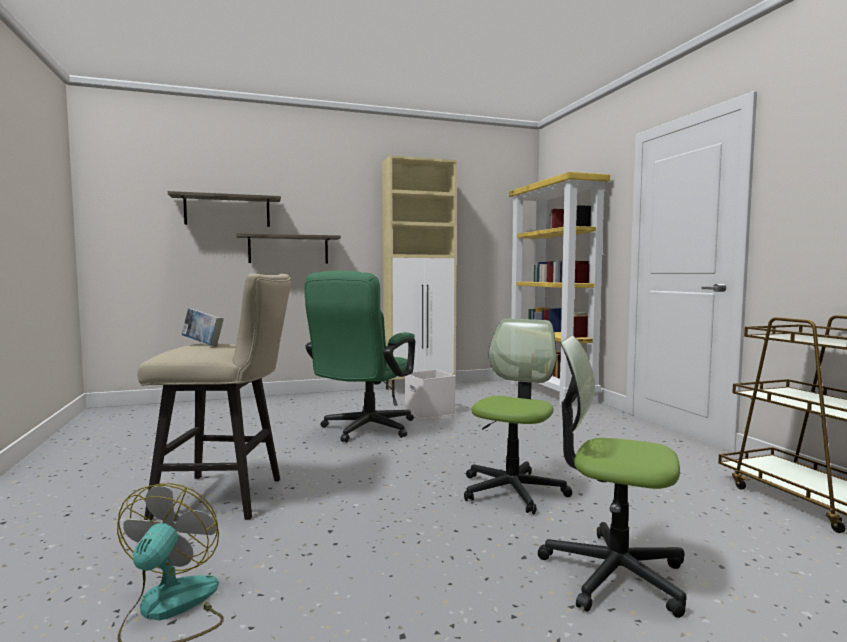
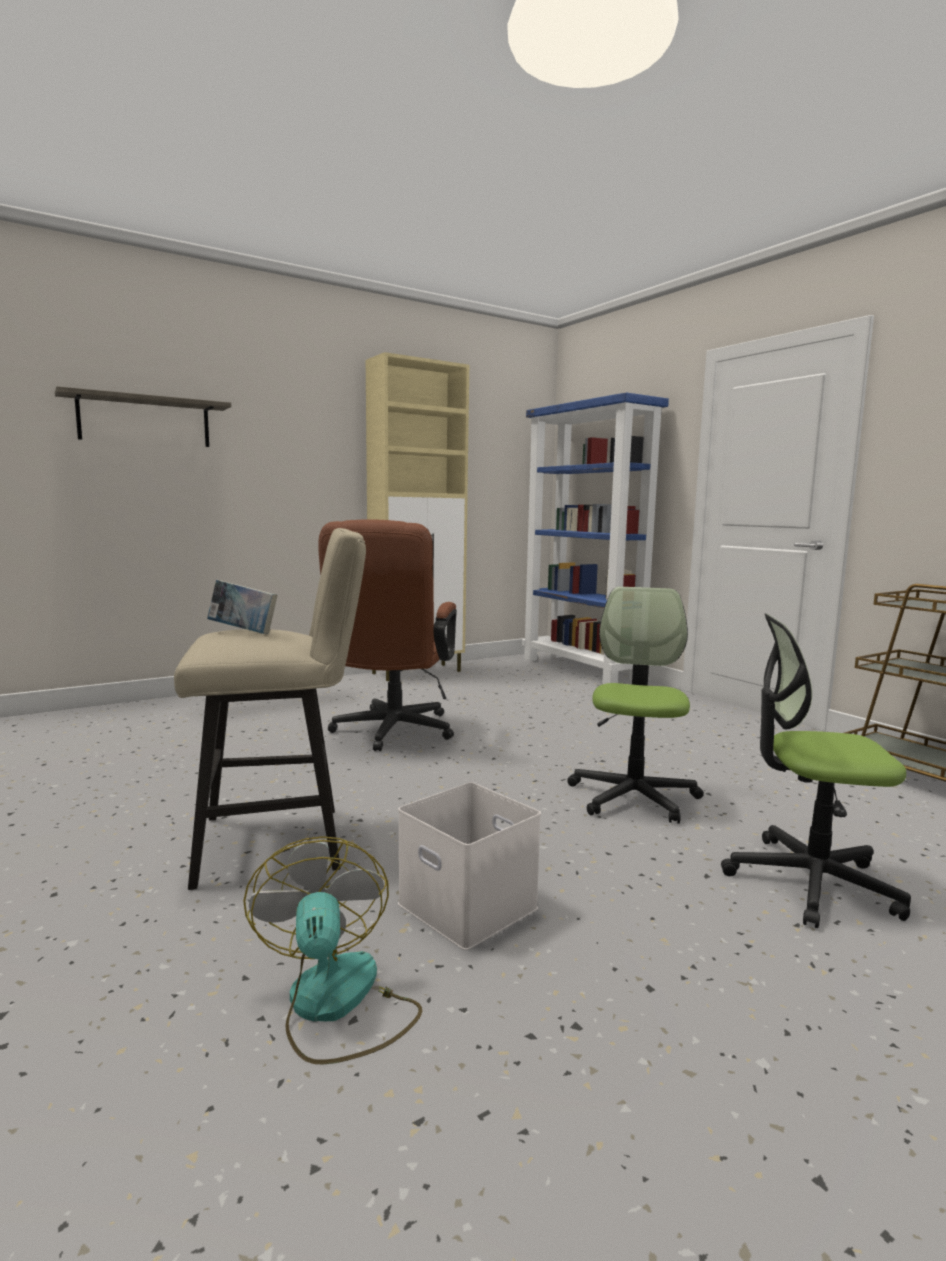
camera: 15 degrees left, 5 degrees up
shelf [236,233,341,264] -> none
green office chair [304,271,415,442] -> brown office chair [318,519,457,751]
white storage box [405,370,456,419] -> white storage box moved to [398,782,541,950]
yellow bookcase [509,172,610,406] -> blue bookcase [522,392,669,684]

